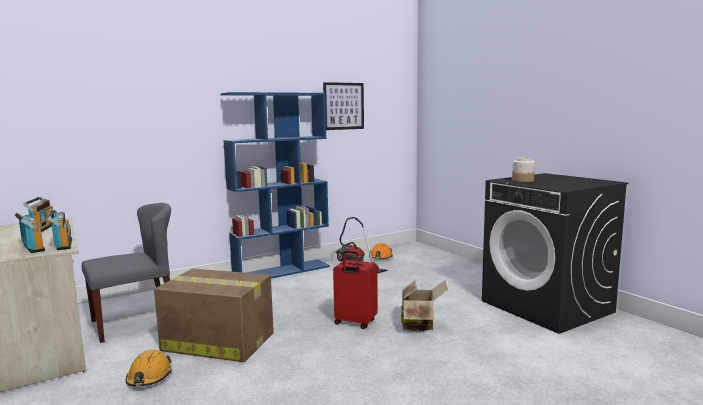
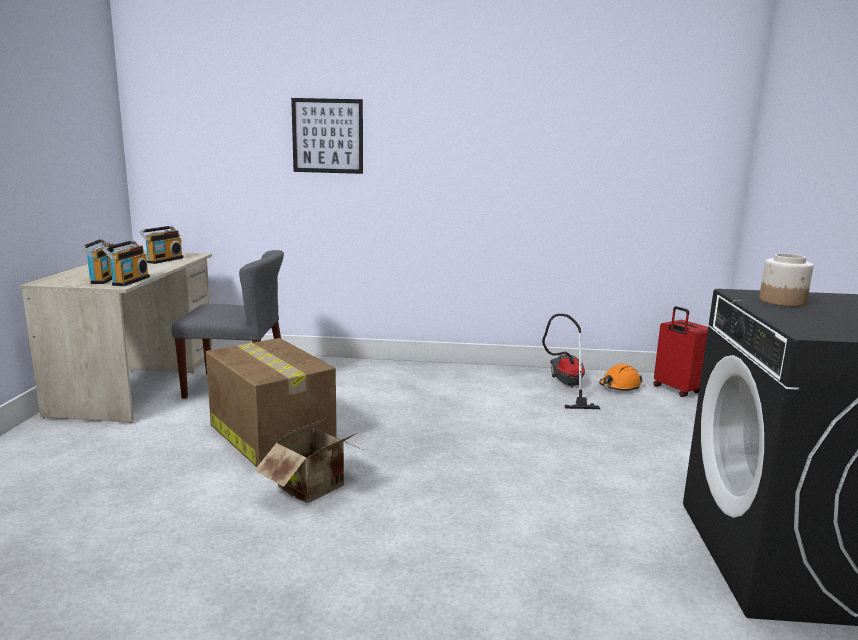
camera: 35 degrees right, 5 degrees up
orange hard hat [126,350,172,387] -> none
blue bookcase [220,92,330,279] -> none
picture [323,82,364,130] -> picture moved to [291,98,363,174]
red suitcase [333,250,378,329] -> red suitcase moved to [653,306,708,397]
cardboard box [401,279,448,331] -> cardboard box moved to [254,418,363,503]

